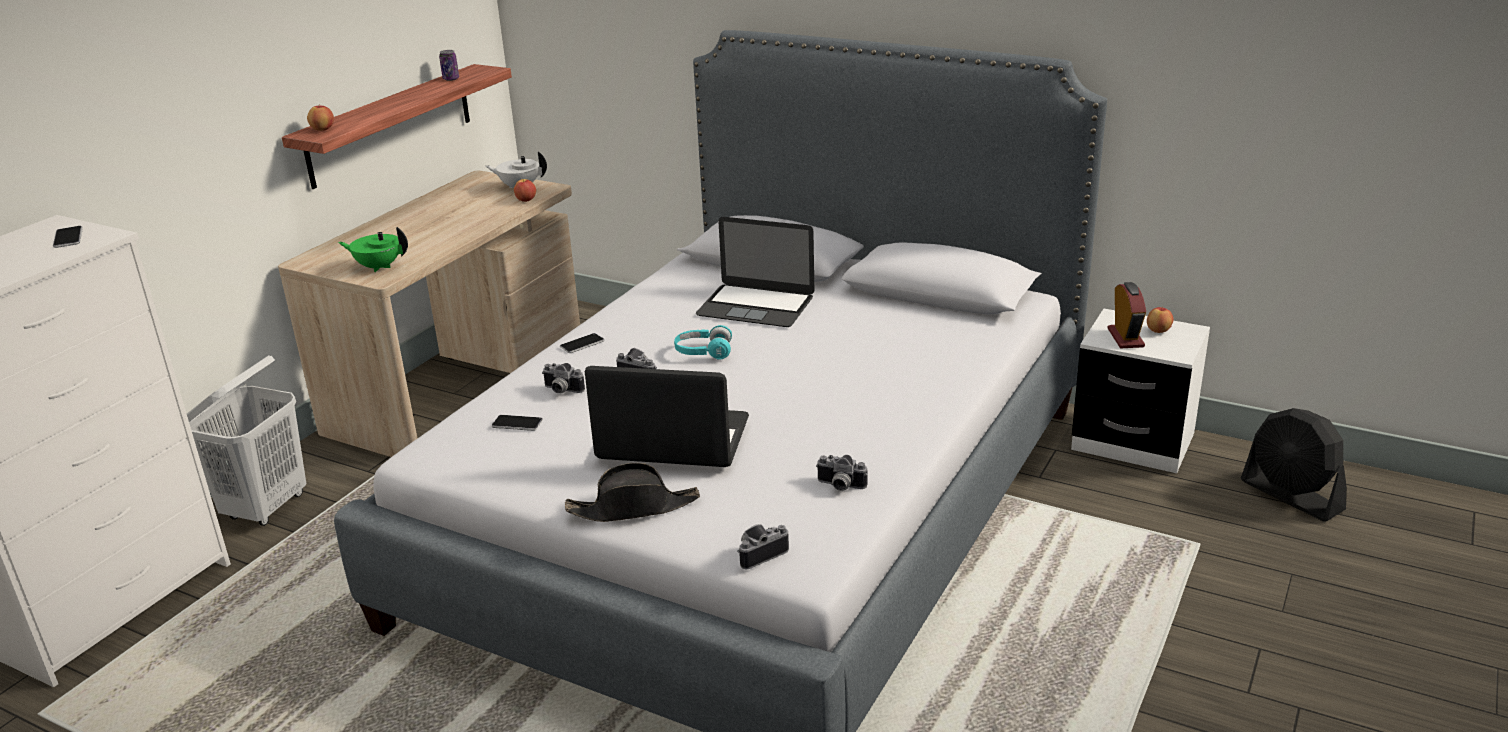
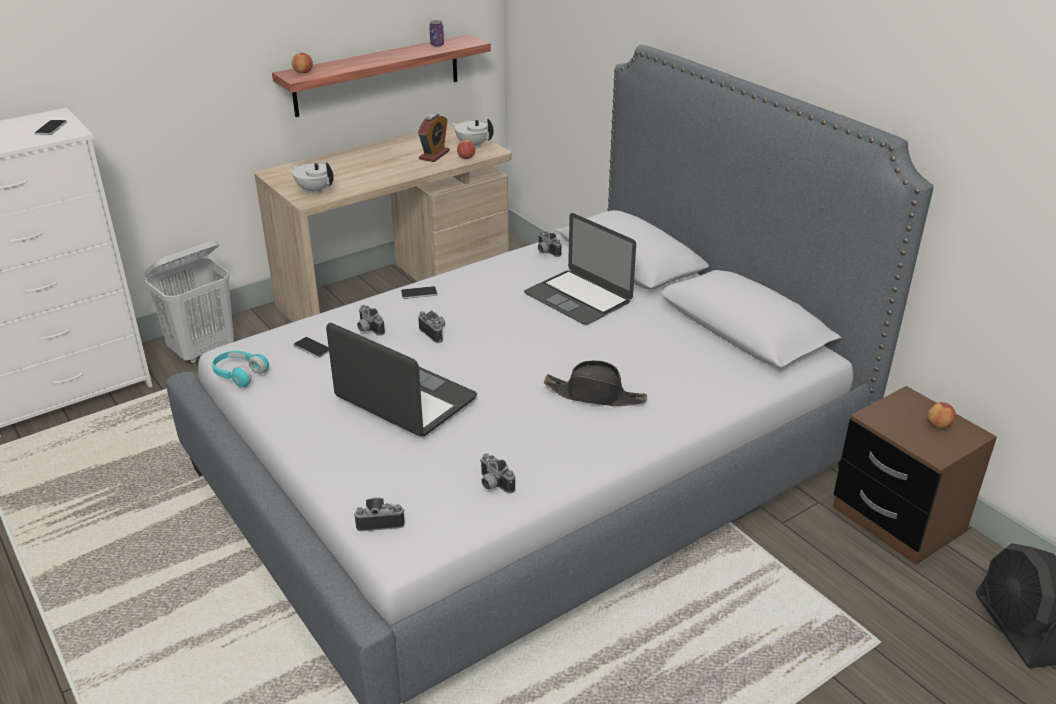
camera: 25 degrees right, 5 degrees up
green teapot [338,227,408,272] -> white teapot [291,163,334,194]
black hat [565,463,700,522] -> black hat moved to [544,360,647,406]
turquoise headphones [674,325,732,360] -> turquoise headphones moved to [212,351,269,387]
white nightstand [1071,309,1210,473] -> brown nightstand [833,386,997,565]
alarm clock [1108,282,1146,348] -> alarm clock moved to [418,113,450,162]
none -> camera [538,230,562,257]

